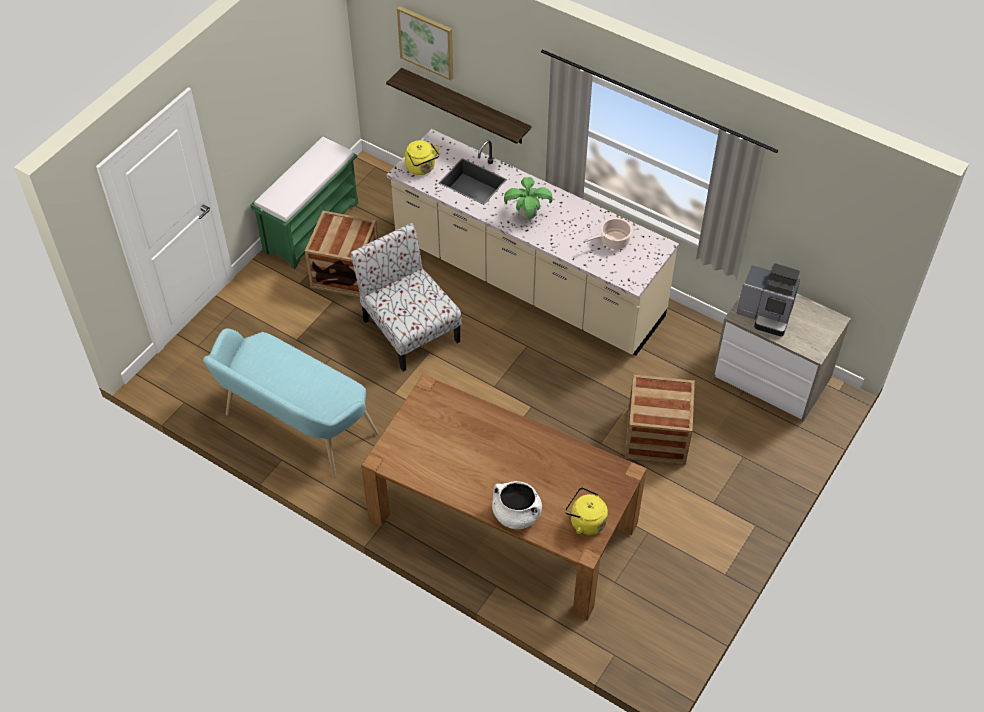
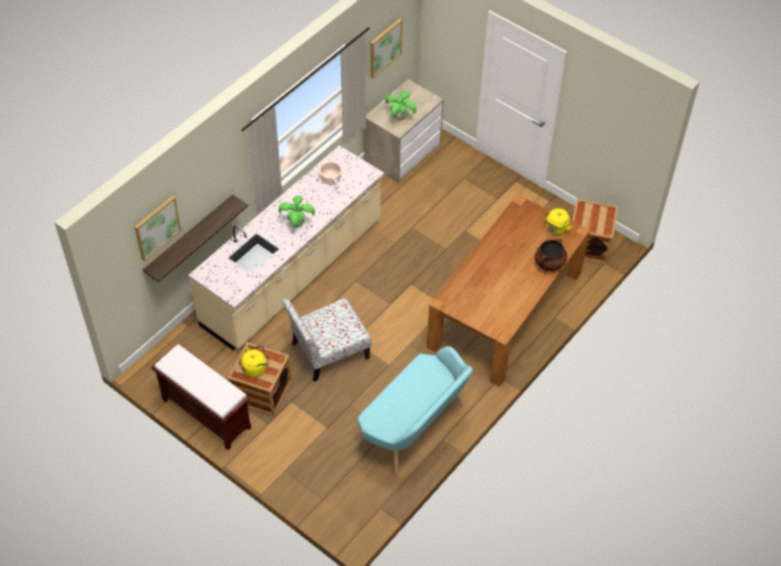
camera: 85 degrees left, 0 degrees up
green bench [250,136,358,269] -> brown bench [151,344,251,450]
yellow kettle [405,140,439,175] -> yellow kettle moved to [241,345,270,377]
white cooking pot [492,481,542,529] -> brown cooking pot [535,238,567,271]
crate [625,375,695,465] -> crate moved to [572,199,618,265]
coffee machine [737,263,800,336] -> potted plant [385,91,416,120]
none -> picture [370,19,402,78]

